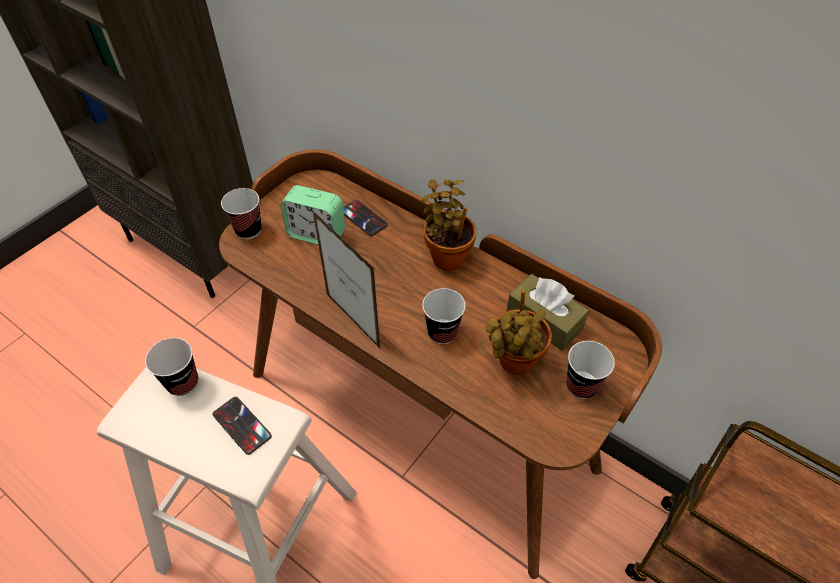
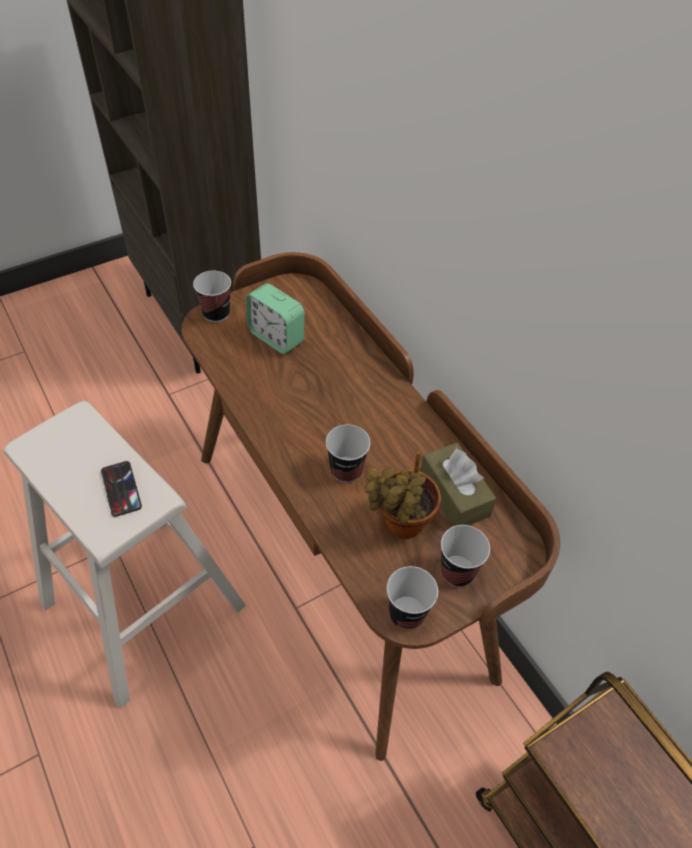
camera: 20 degrees right, 0 degrees up
cup [145,338,198,396] -> cup moved to [387,566,438,630]
picture frame [312,210,380,348] -> none
phone [343,200,388,236] -> none
potted plant [422,179,477,271] -> none

